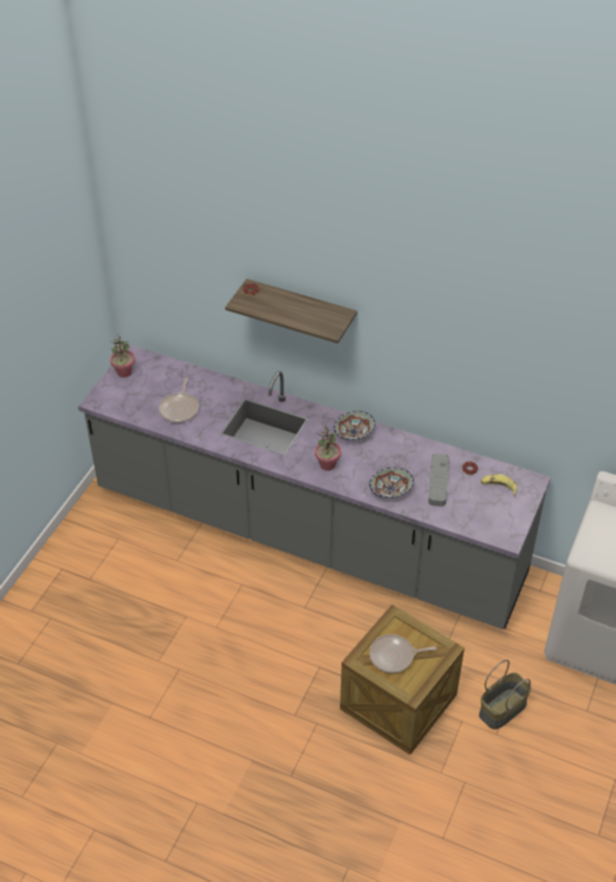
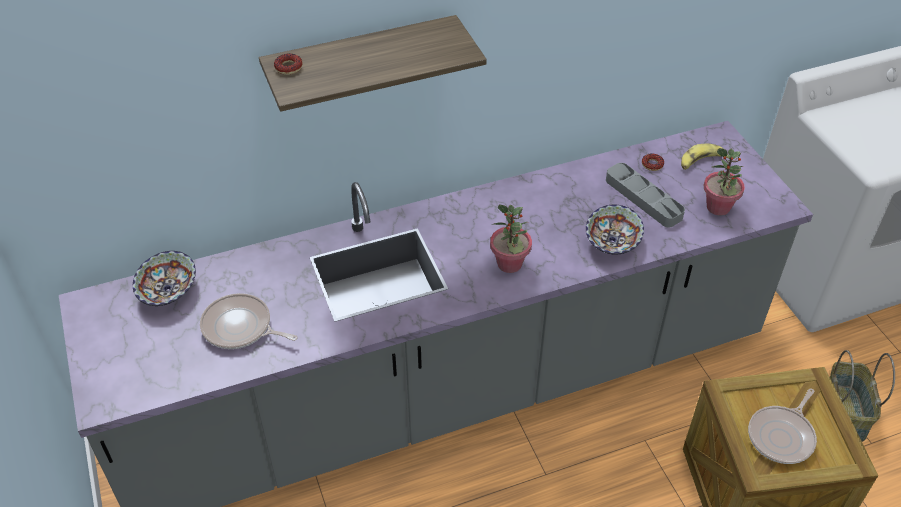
camera: 45 degrees left, 0 degrees up
potted plant [110,333,135,378] -> potted plant moved to [703,148,745,216]
frying pan [159,378,199,423] -> frying pan turned 150 degrees clockwise [200,293,298,349]
bowl [334,411,375,440] -> bowl moved to [133,251,196,306]

